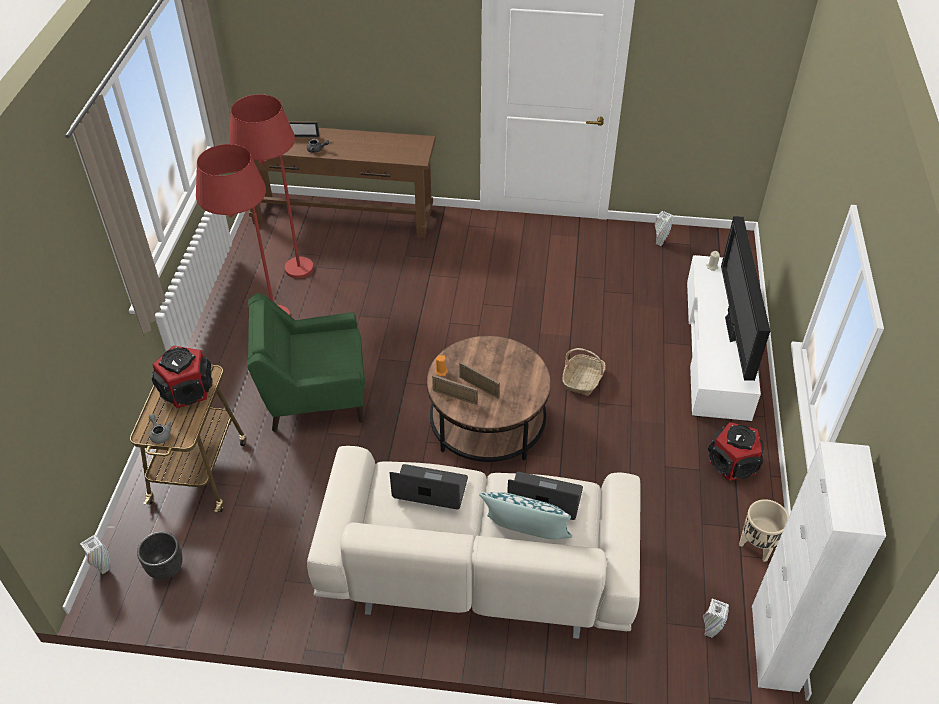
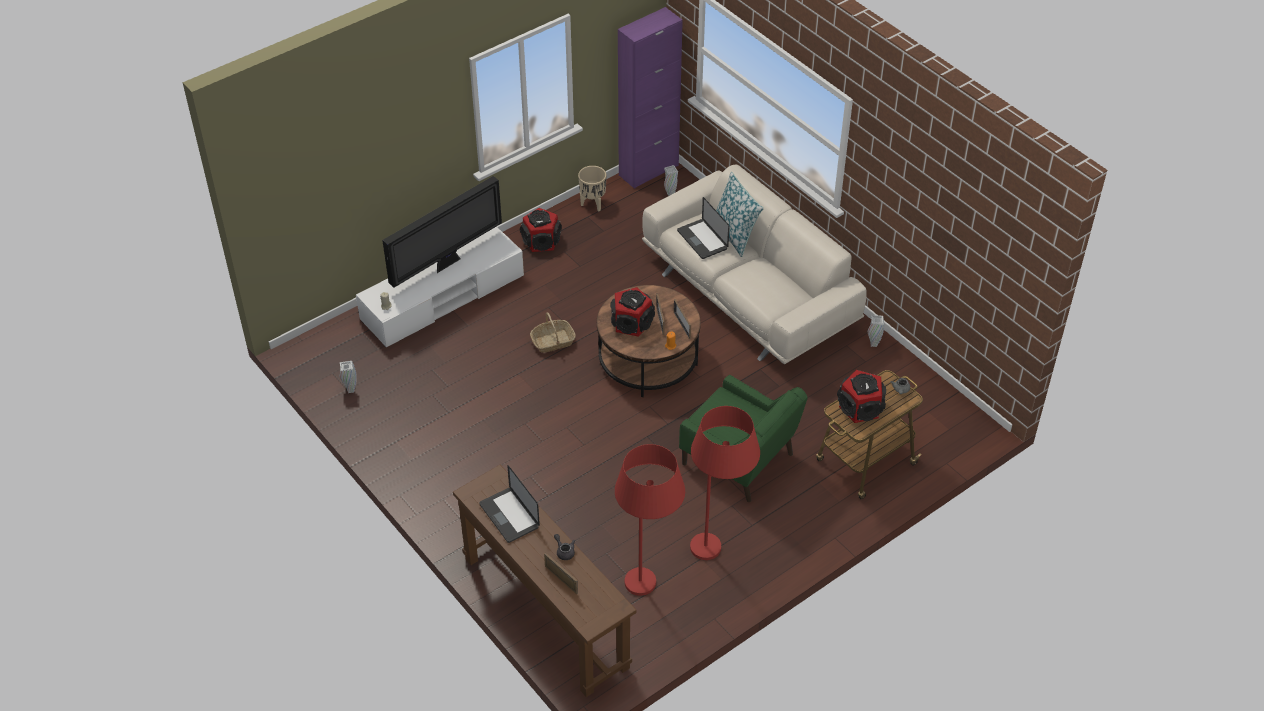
camera: 135 degrees left, 0 degrees up
white vase [80,535,110,574] -> white vase moved to [868,315,884,347]
black planter [137,531,183,580] -> none
laptop [390,464,468,510] -> laptop moved to [479,465,540,543]
white cabinet [752,441,886,692] -> purple cabinet [618,7,683,189]
none -> speaker [611,287,655,337]

